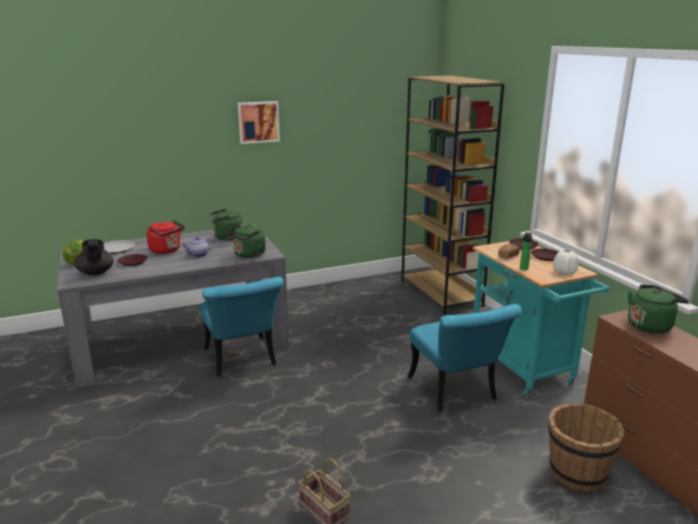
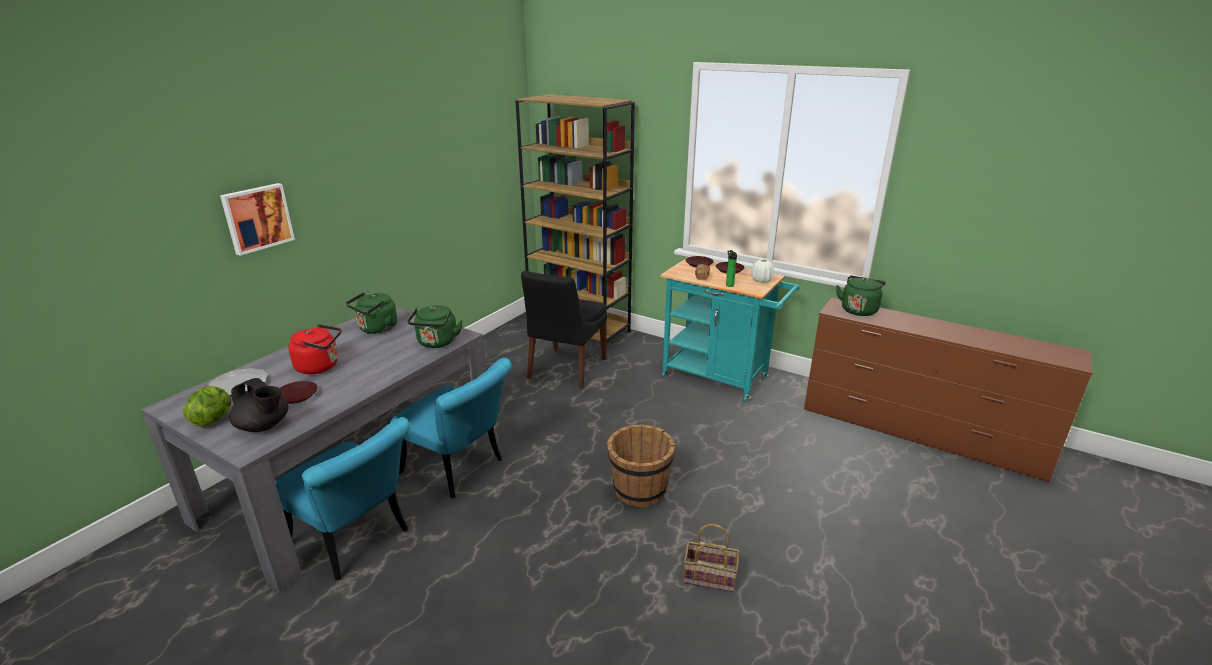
camera: 35 degrees left, 5 degrees up
teapot [182,237,214,257] -> none
picture [238,101,280,144] -> picture moved to [220,183,295,256]
turquoise chair [407,304,522,411] -> turquoise chair moved to [275,417,410,580]
brown bucket [548,403,624,492] -> brown bucket moved to [607,424,675,508]
none -> black chair [521,271,607,389]

